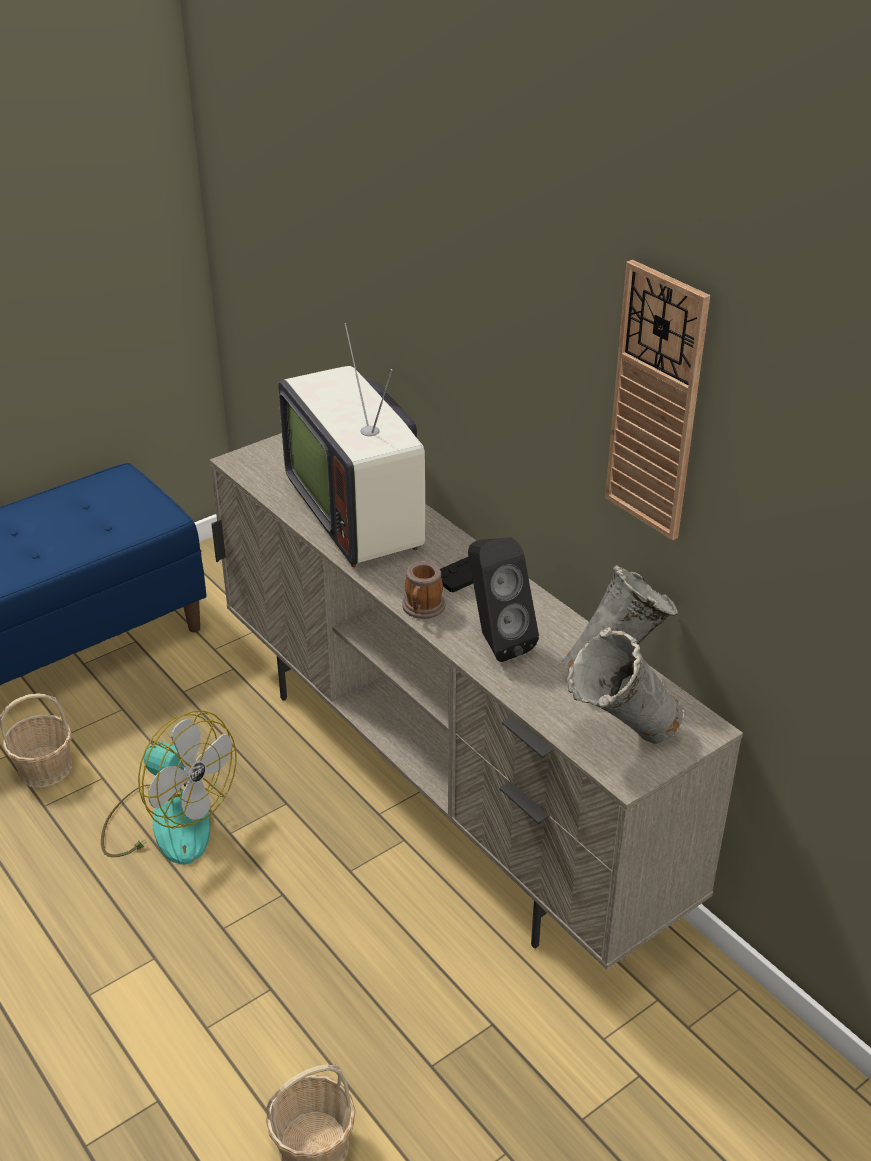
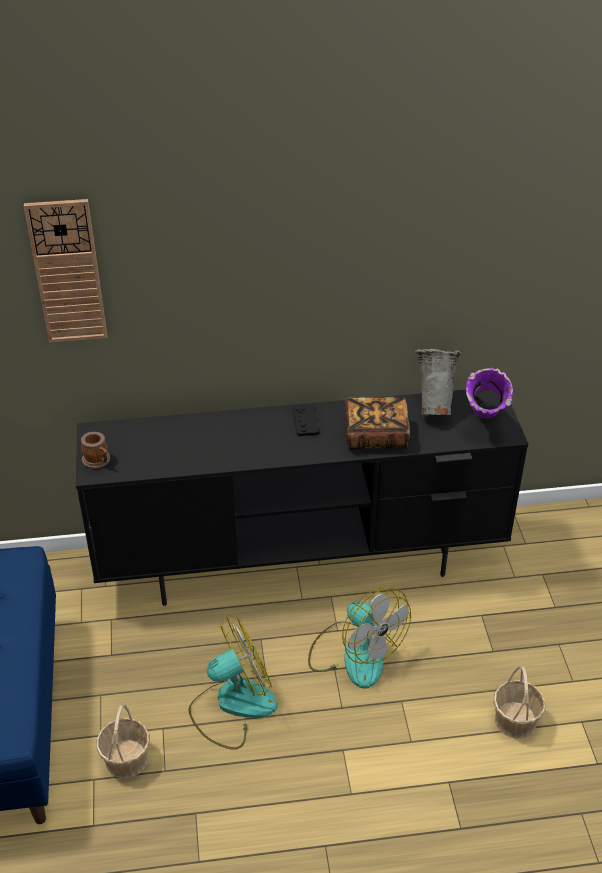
camera: 60 degrees left, 5 degrees up
beige tv stand [209,433,743,969] -> black tv stand [76,390,528,606]
television [278,323,426,567] -> none
mug [402,561,446,619] -> mug moved to [81,432,110,469]
black speaker [468,537,539,662] -> book [346,397,410,450]
grey vase [567,627,683,744] -> purple vase [466,368,513,419]
wall clock [605,260,710,540] -> wall clock moved to [24,199,108,343]
none -> fan [308,588,411,688]

